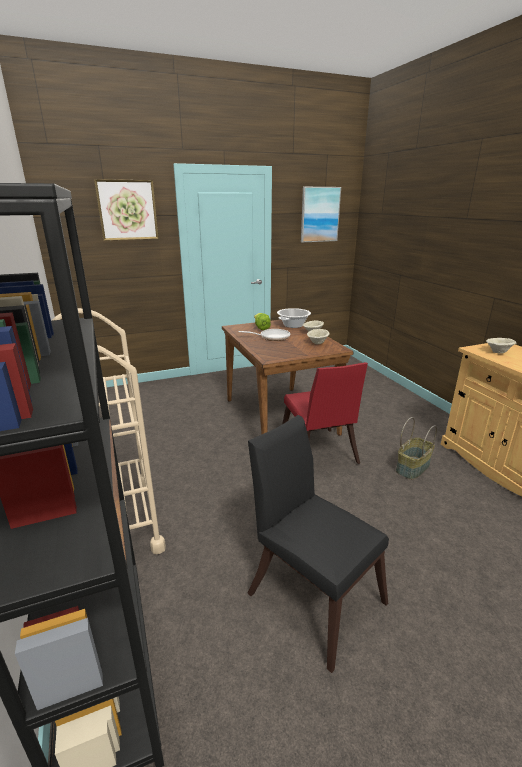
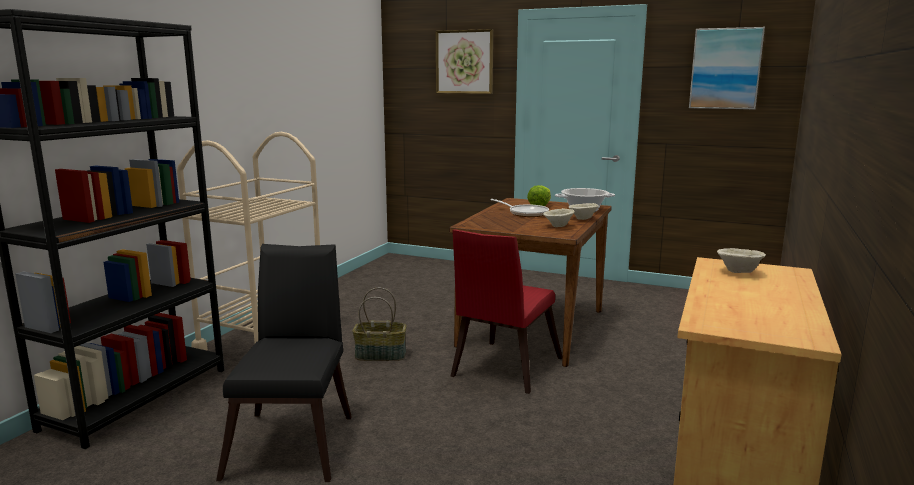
camera: 45 degrees right, 10 degrees down
basket [396,417,437,480] -> basket moved to [353,288,406,361]

